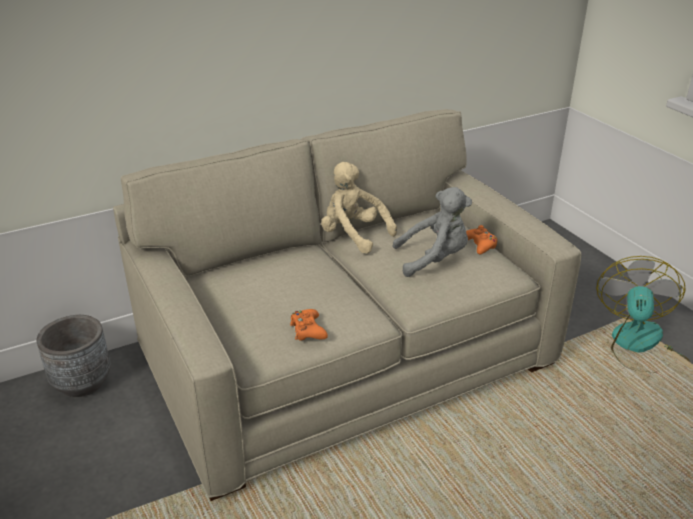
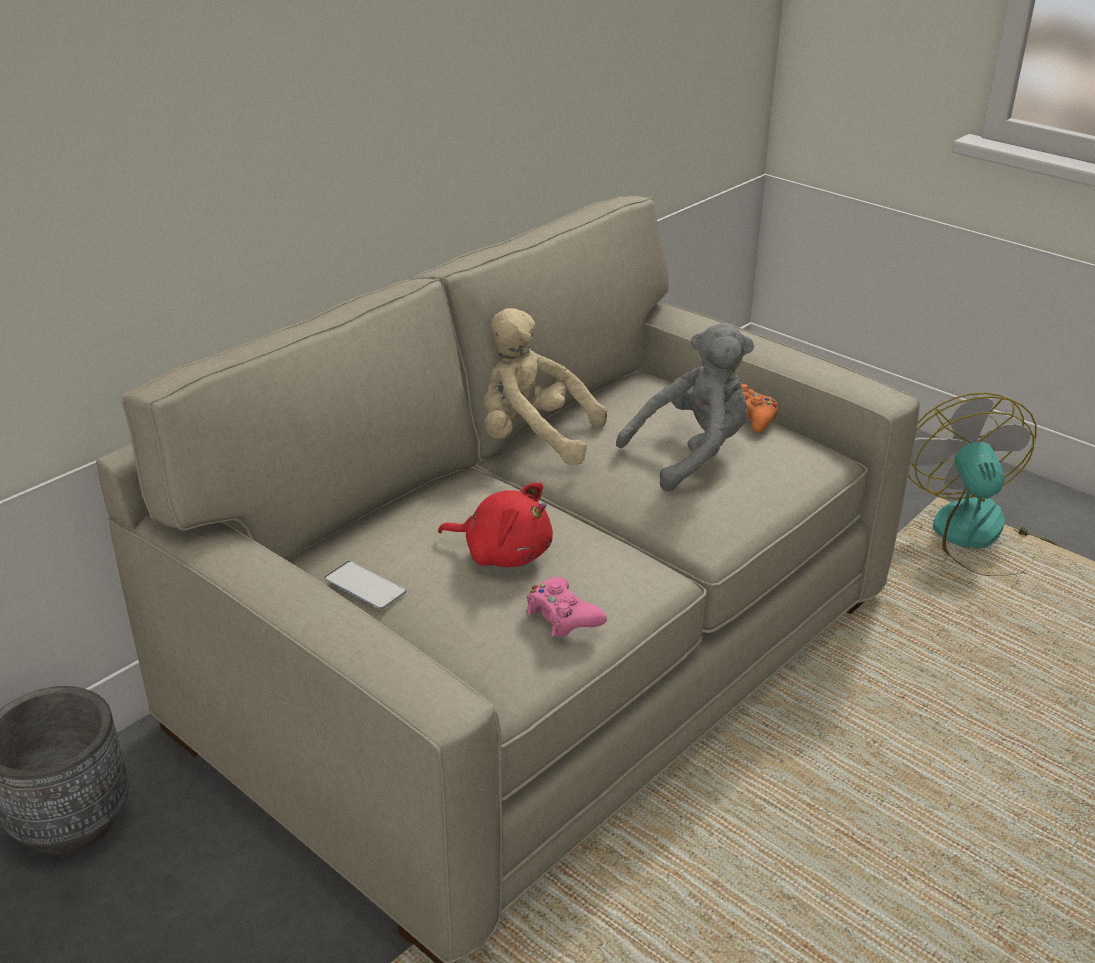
camera: 20 degrees left, 0 degrees up
orange game controller [290,309,328,341] -> pink game controller [526,577,607,637]
none -> phone [324,561,407,609]
none -> red plush toy [438,482,553,567]

